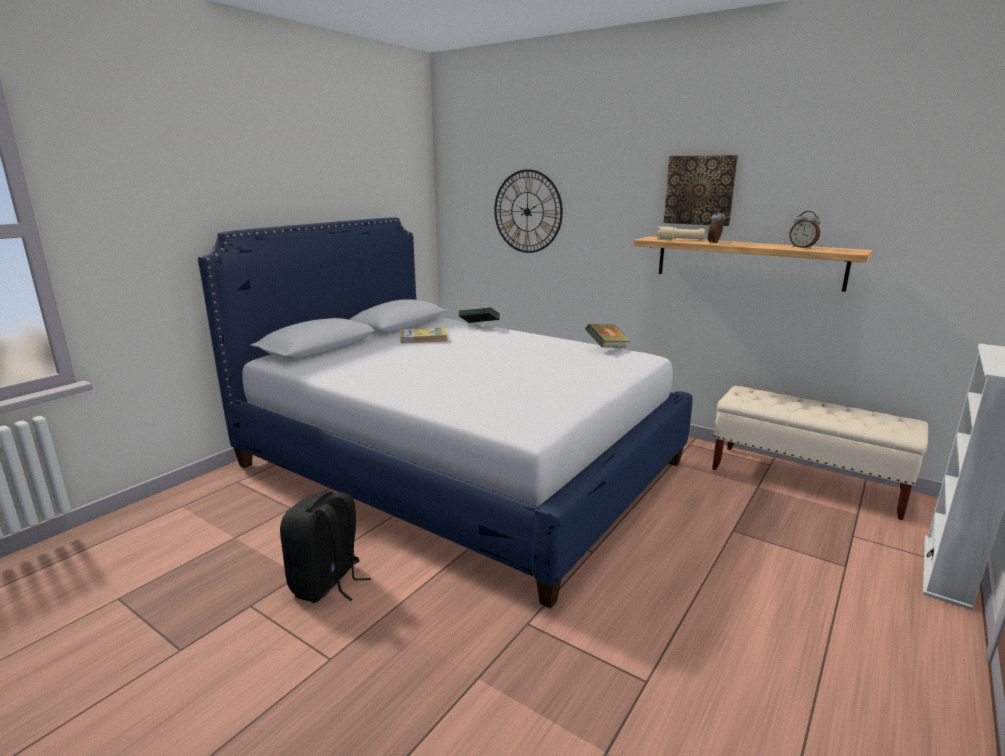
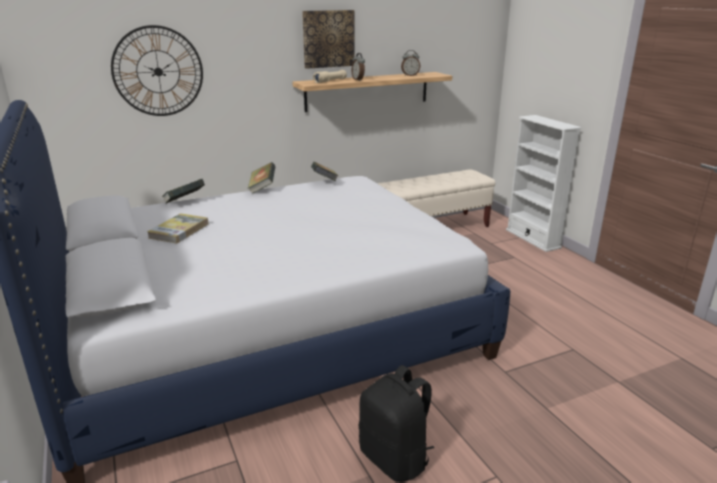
camera: 60 degrees left, 5 degrees up
none -> book [248,162,275,194]

